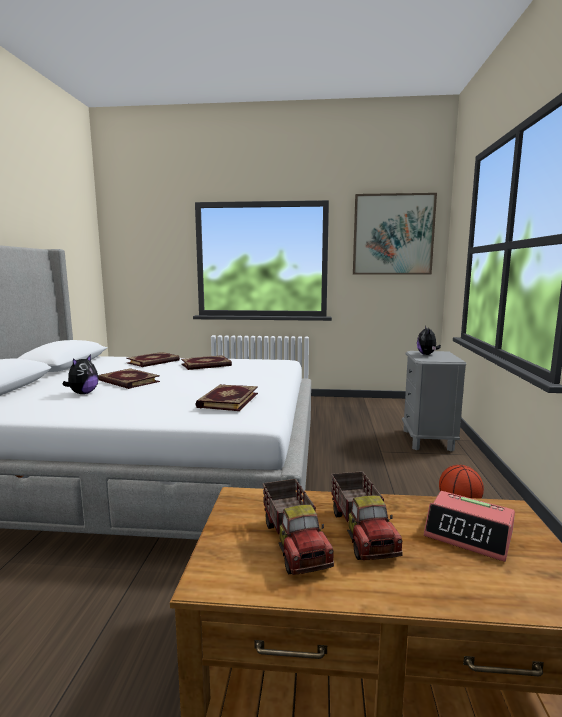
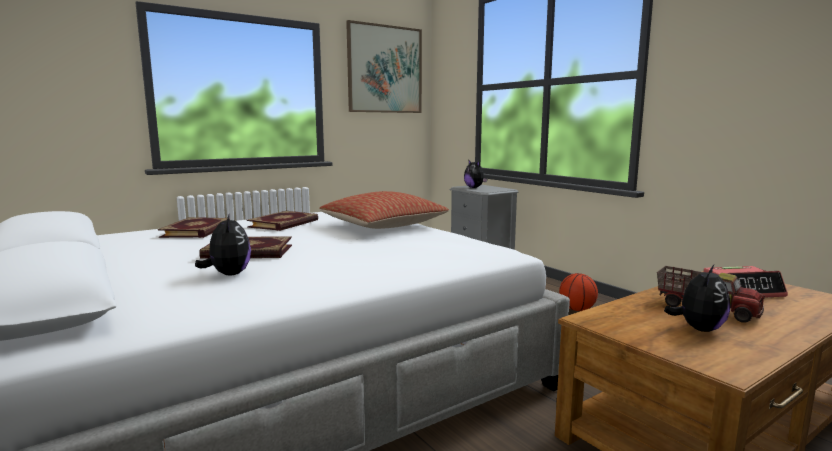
camera: 40 degrees left, 0 degrees up
book [195,384,258,411] -> none
toy truck [263,479,334,575] -> plush toy [664,265,730,332]
none -> pillow [319,191,449,229]

